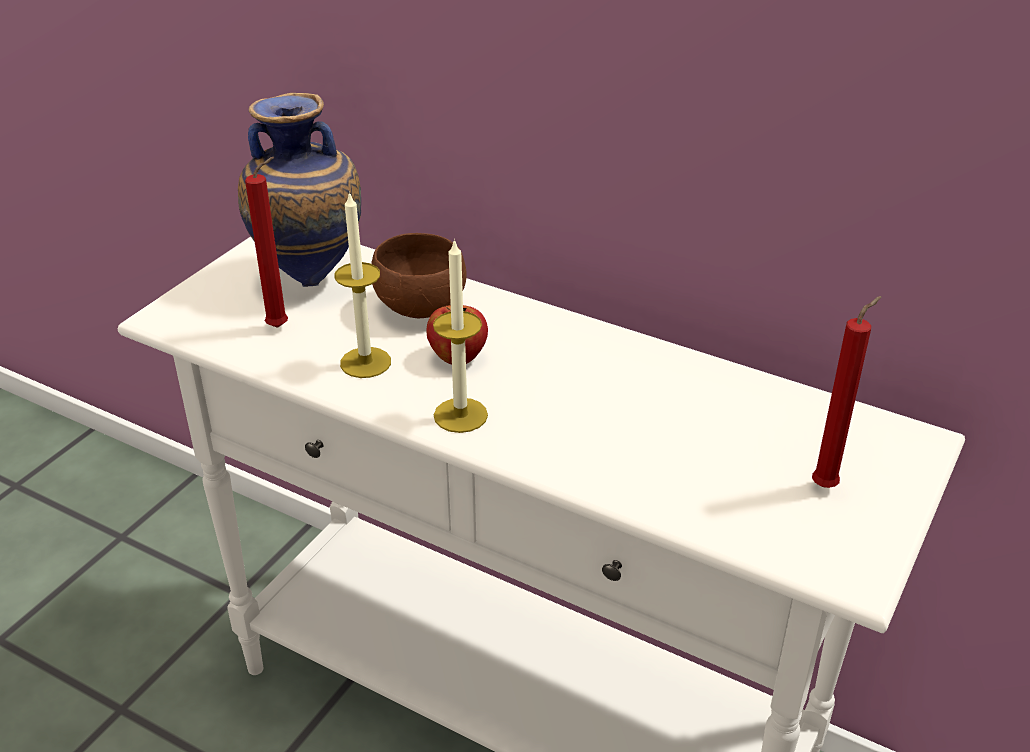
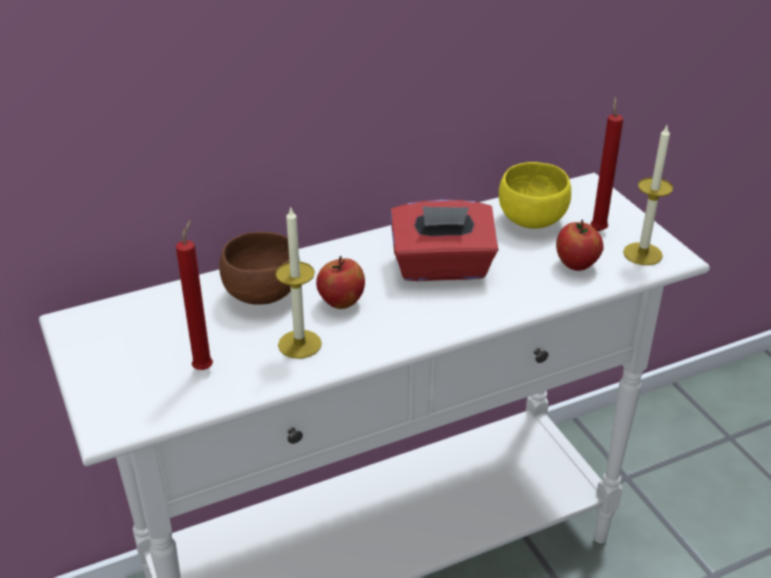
camera: 55 degrees left, 0 degrees up
vase [238,93,361,287] -> none
candle [433,238,488,433] -> candle moved to [623,126,673,265]
none -> red tissue box [390,200,498,281]
none -> yellow bowl [499,162,571,229]
none -> apple [556,220,604,271]

